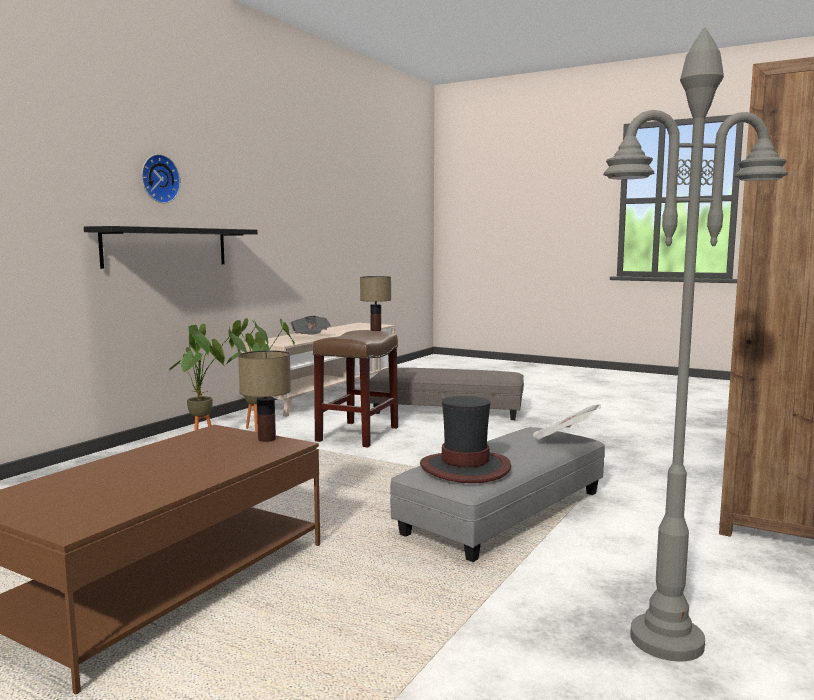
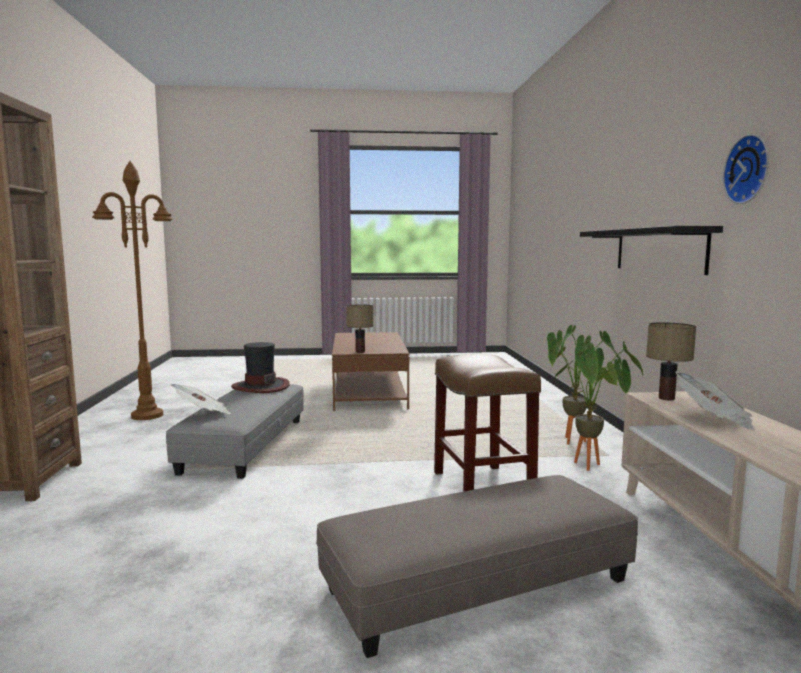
camera: 145 degrees right, 0 degrees up
wall clock [141,154,181,203] -> wall clock moved to [723,134,769,204]
table lamp [360,276,391,331] -> table lamp moved to [646,322,696,401]
grey floor lamp [603,27,788,662] -> brown floor lamp [92,161,173,420]

